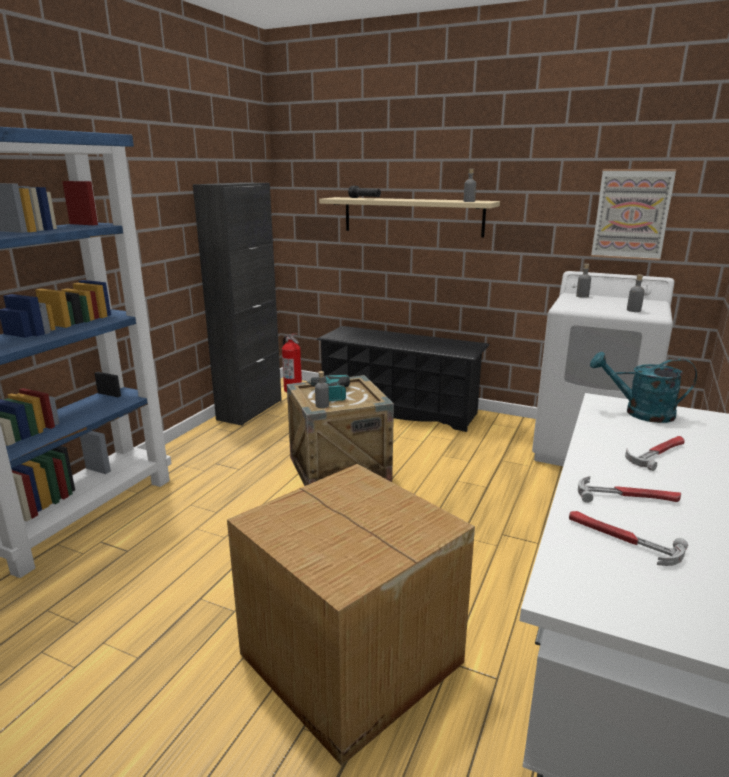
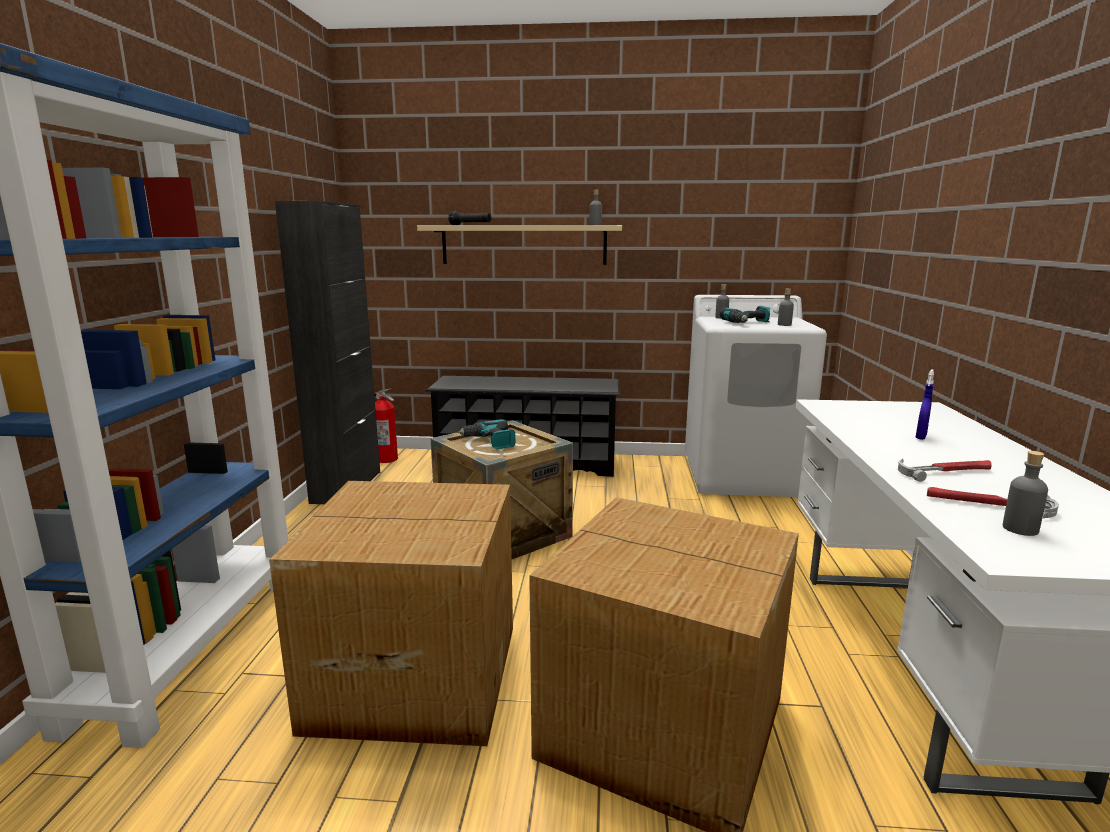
camera: 20 degrees left, 5 degrees down
grey bottle [315,371,329,408] -> grey bottle moved to [1003,451,1048,536]
turquoise watering can [590,352,697,423] -> none
picture [591,169,676,261] -> none
hammer [625,436,685,471] -> blue spray bottle [916,369,934,440]
none -> cardboard box [269,481,513,746]
none -> power drill [720,306,771,323]

